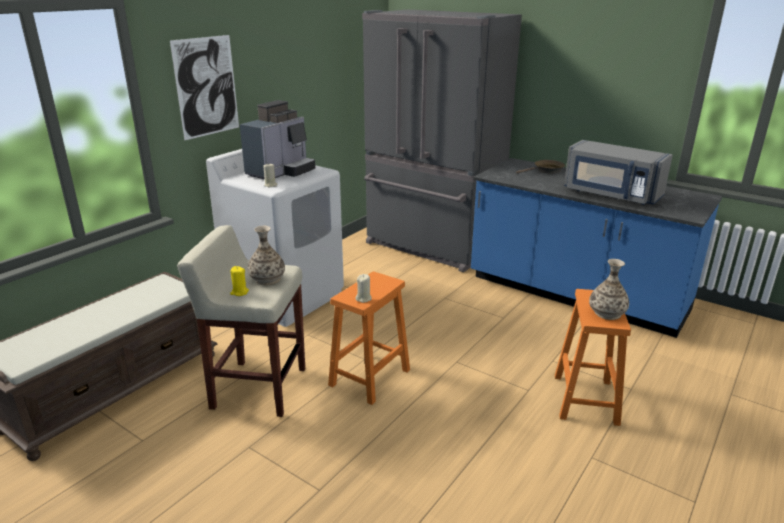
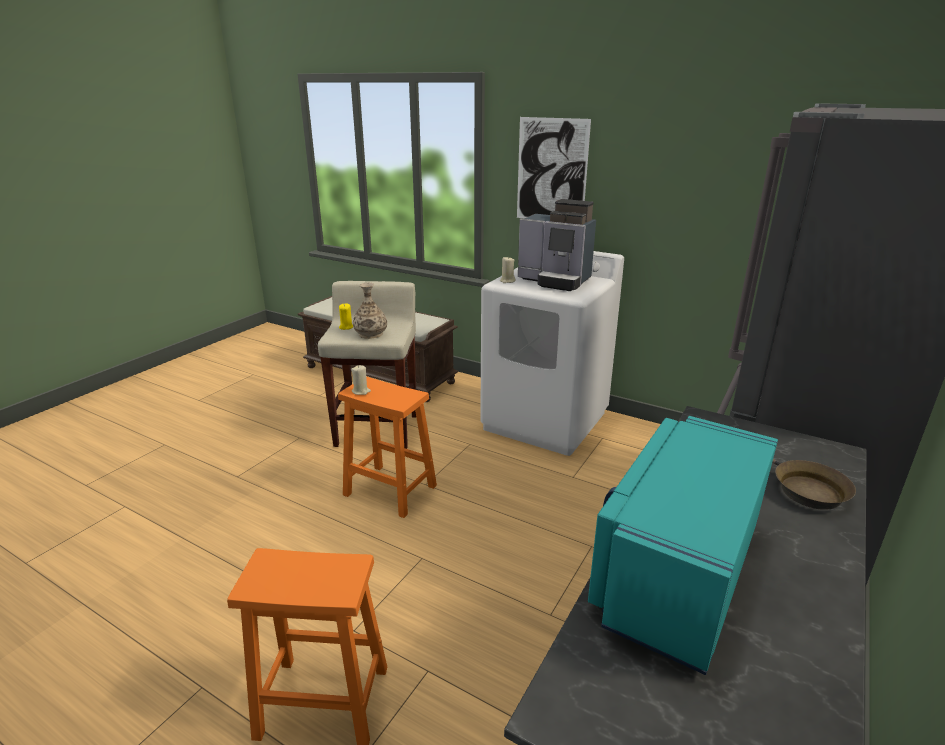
camera: 85 degrees right, 0 degrees up
grey microwave [564,140,673,205] -> turquoise microwave [588,416,778,675]
vase [589,259,629,320] -> none

